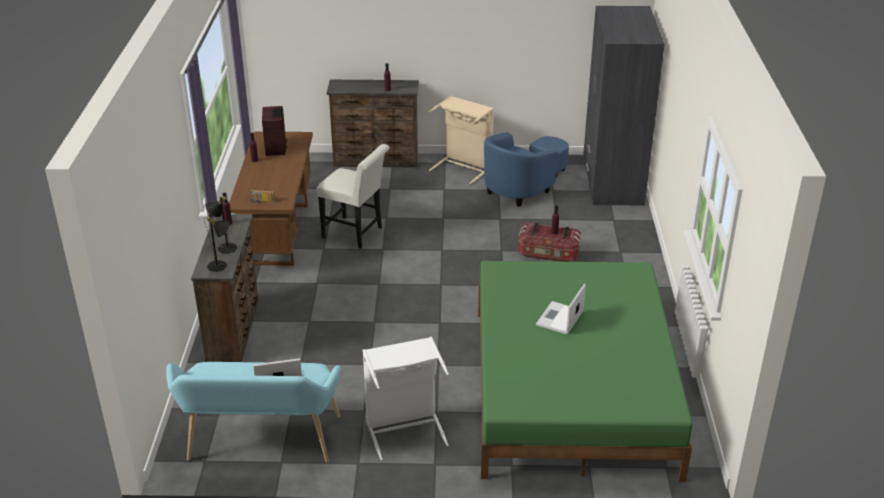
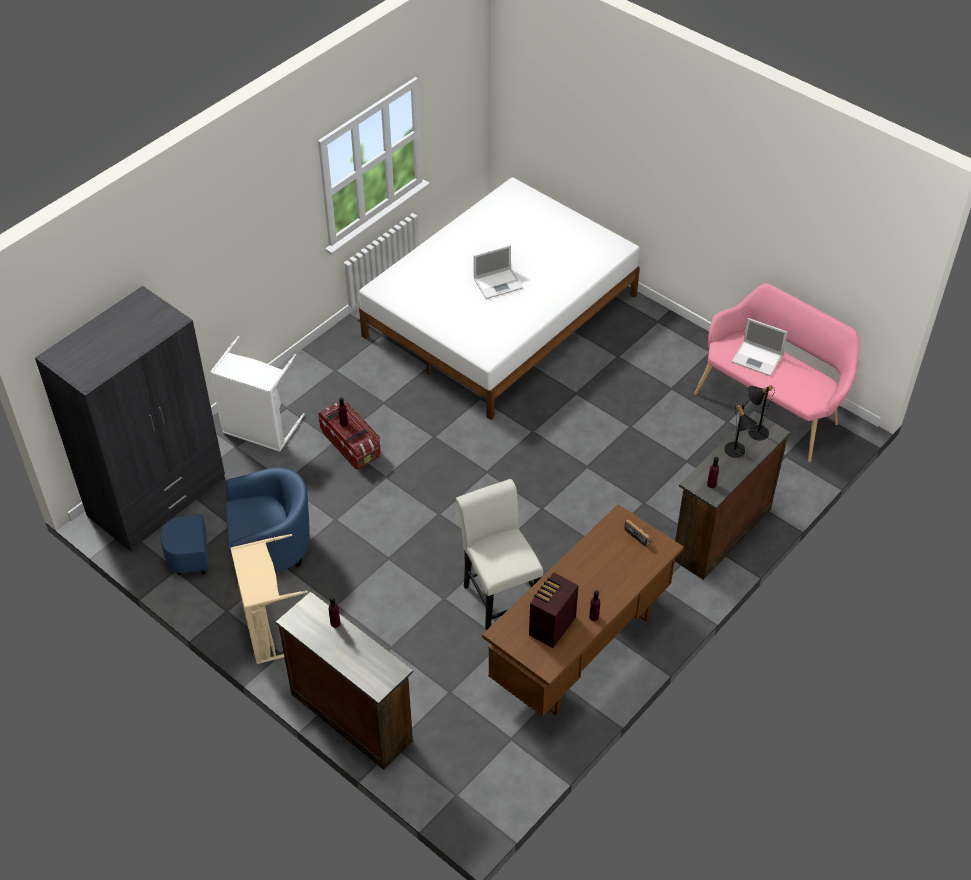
camera: 140 degrees left, 15 degrees up
turquoise bench [166,362,341,463] -> pink bench [694,284,860,462]
white laundry basket [362,337,449,460] -> white laundry basket moved to [210,336,305,452]
green bed [478,261,693,482] -> white bed [359,177,640,420]

